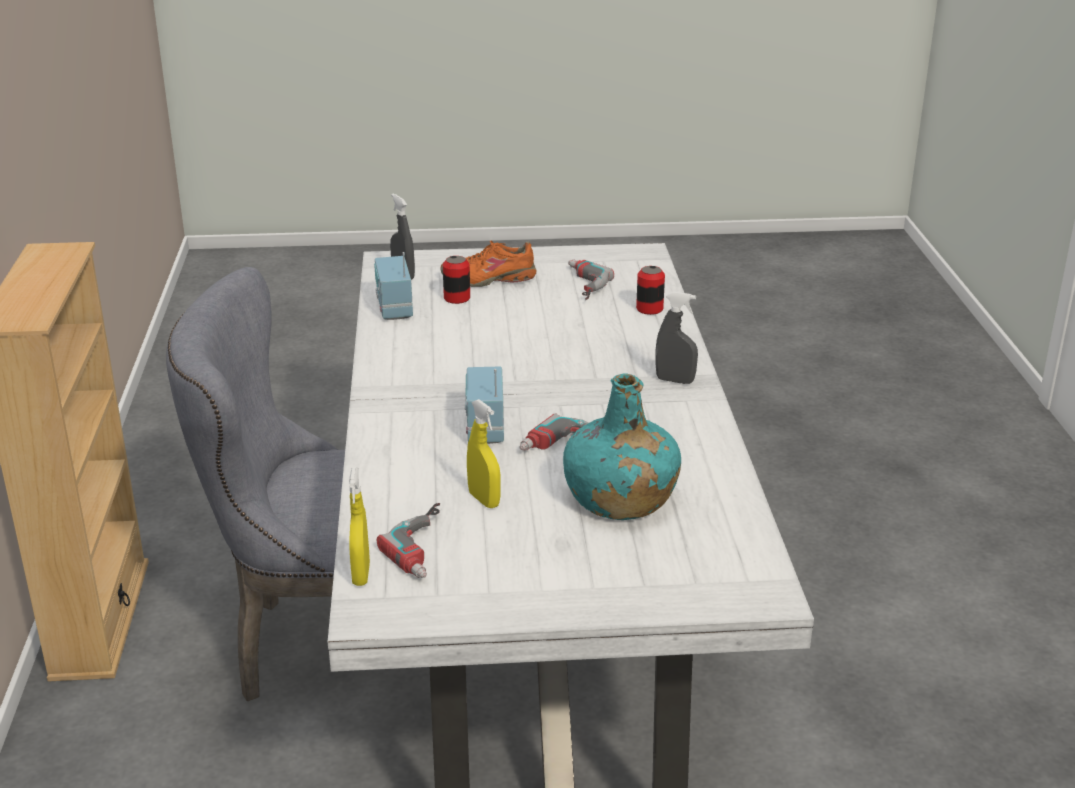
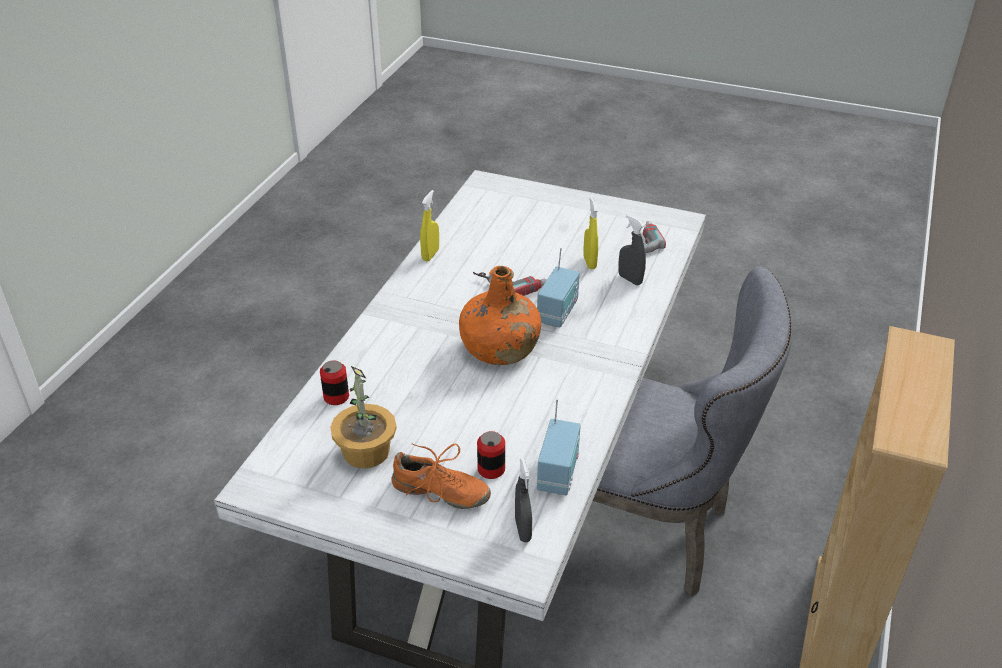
camera: 155 degrees left, 10 degrees up
yellow spray bottle [349,467,370,586] -> yellow spray bottle moved to [420,190,439,261]
turquoise bottle [563,374,681,520] -> none
power drill [568,259,614,300] -> potted plant [330,366,397,469]
grey spray bottle [655,292,698,384] -> grey spray bottle moved to [618,214,646,285]
none -> orange bottle [459,266,541,365]

